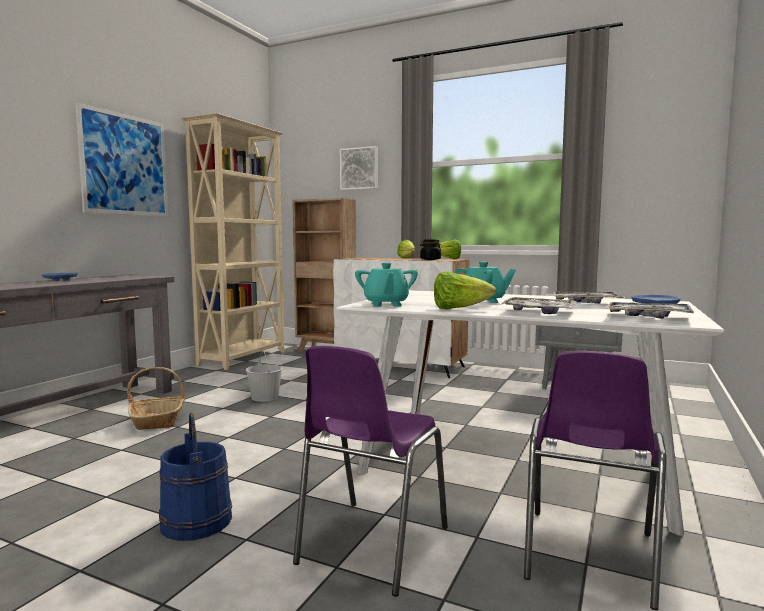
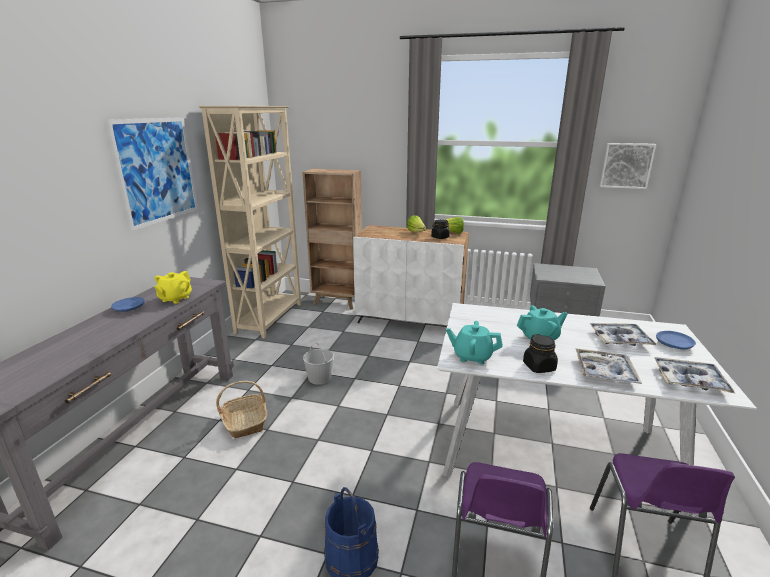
camera: 10 degrees left, 15 degrees up
picture [340,146,378,190] -> picture moved to [600,143,656,189]
turquoise teapot [355,263,418,307] -> turquoise teapot turned 120 degrees clockwise [446,321,503,365]
lettuce [434,271,496,310] -> black jar [523,334,558,373]
none -> yellow teapot [154,271,192,304]

